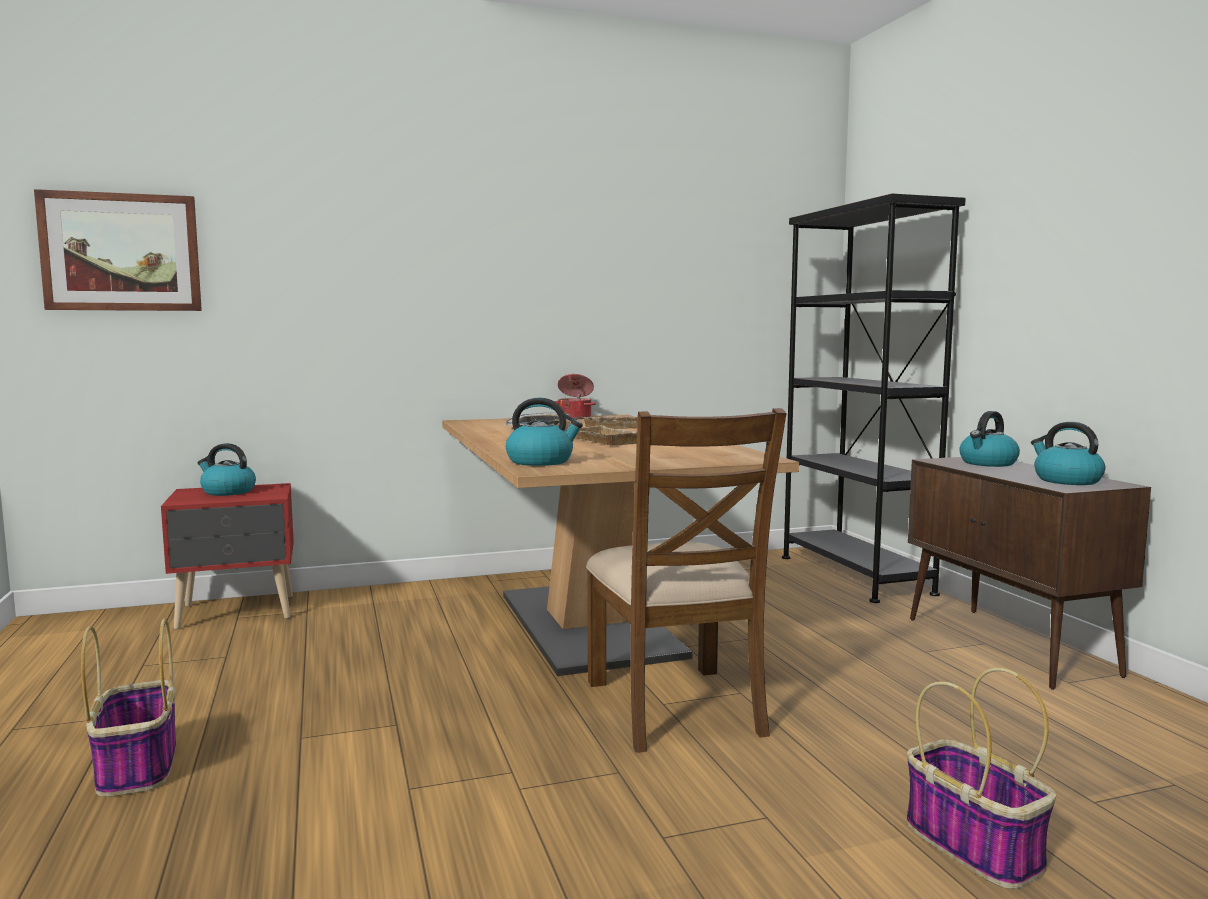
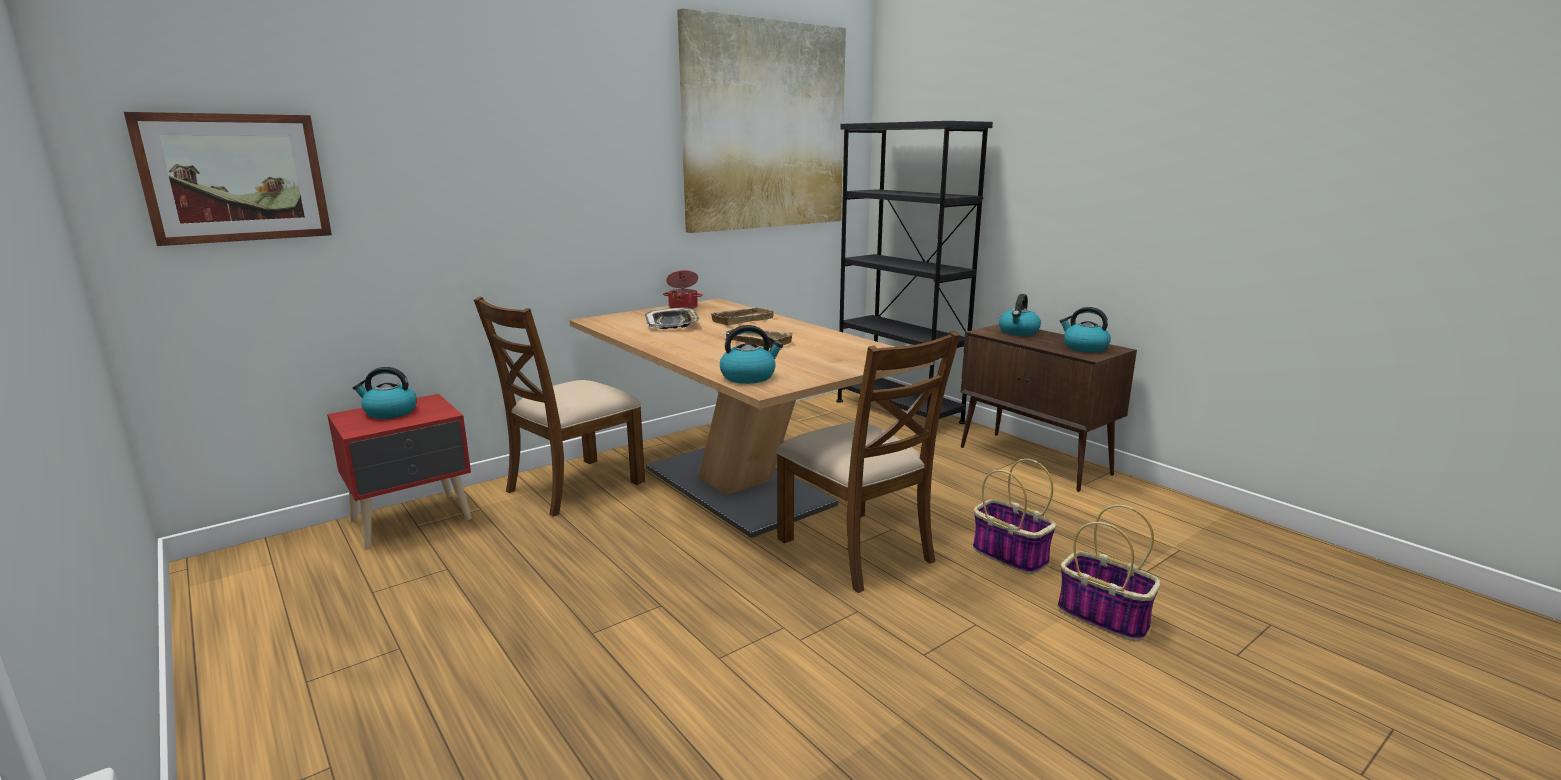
camera: 20 degrees left, 10 degrees up
basket [81,619,176,797] -> basket moved to [973,458,1056,574]
none -> brown chair [474,297,645,517]
none -> picture [677,8,846,233]

